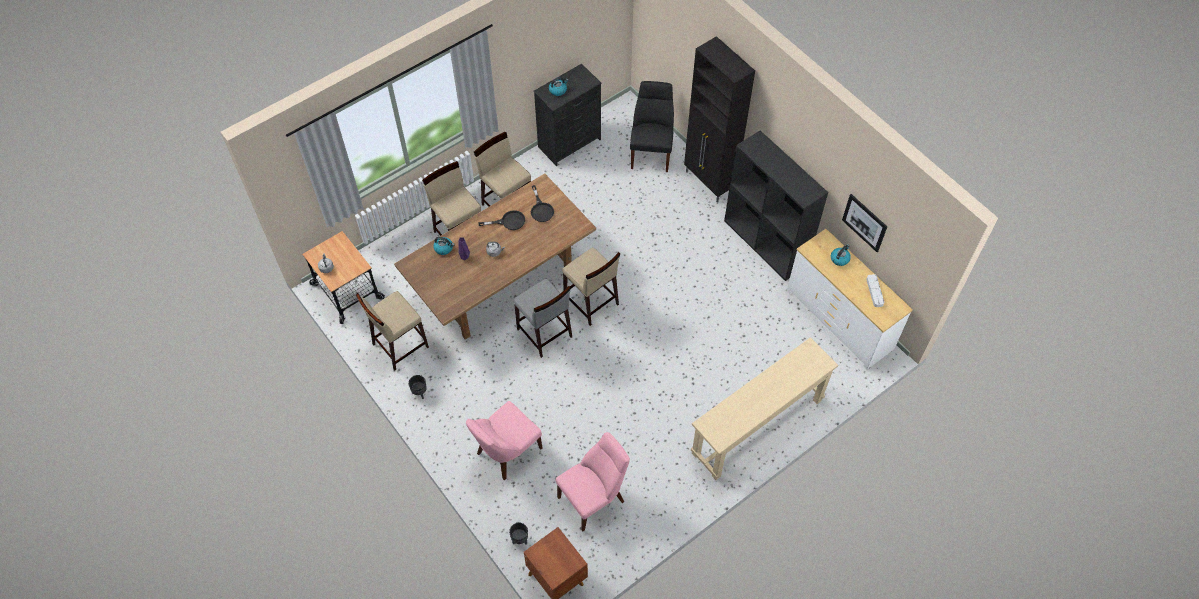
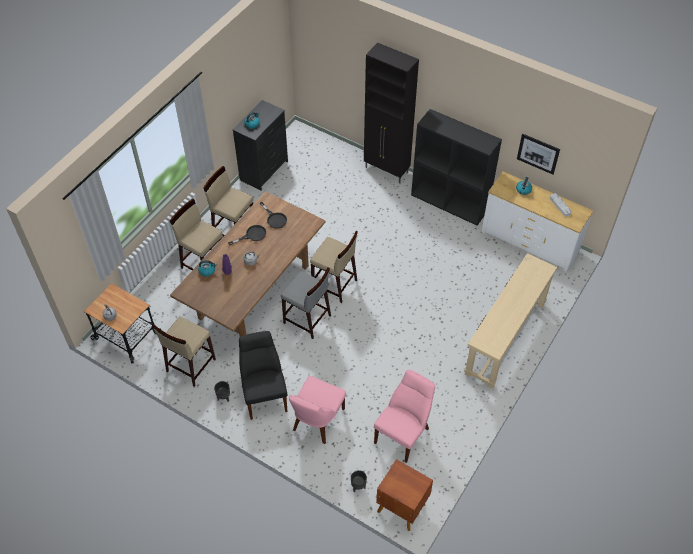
camera: 20 degrees left, 5 degrees down
black chair [630,81,674,172] -> black chair moved to [239,331,288,420]

